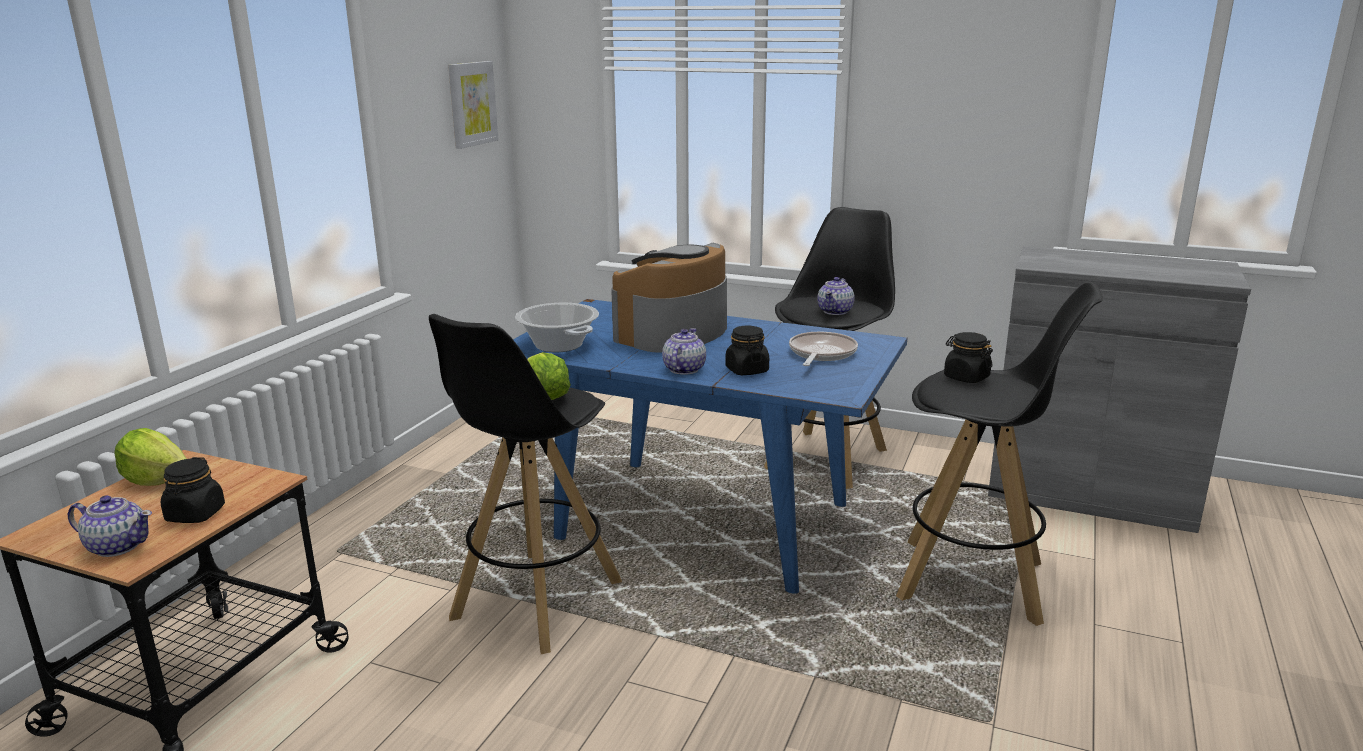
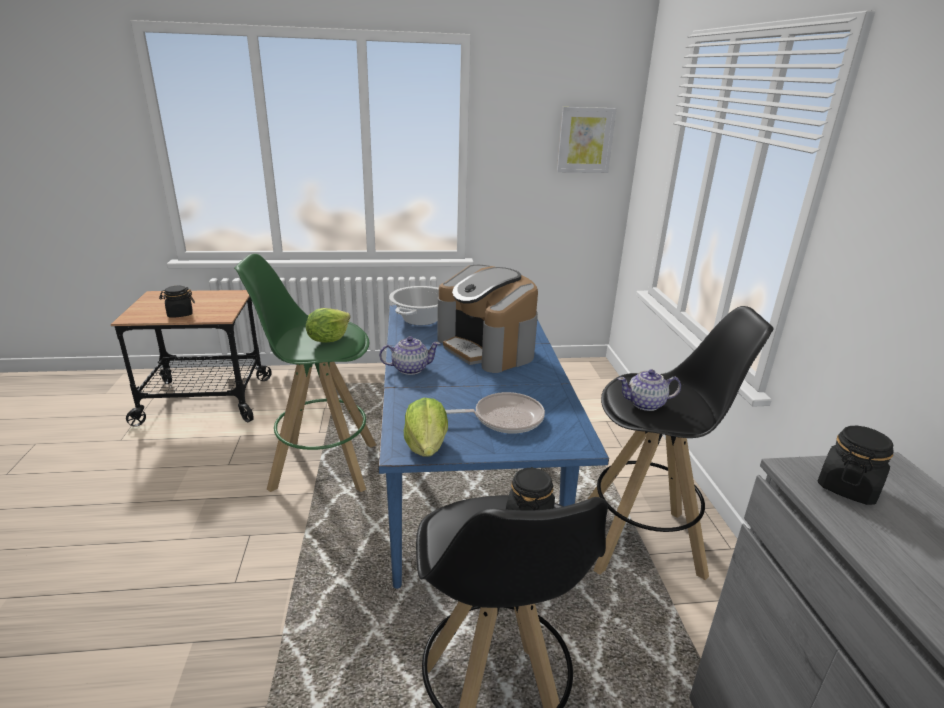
camera: 60 degrees right, 5 degrees up
teapot [68,495,152,557] -> none
lettuce [114,428,187,486] -> lettuce moved to [404,398,448,456]
black stool [429,314,622,654] -> green stool [234,254,376,492]
coffee machine [611,243,727,353] -> coffee machine turned 135 degrees counterclockwise [437,265,538,373]
black jar [725,326,769,375] -> black jar moved to [818,426,894,505]

